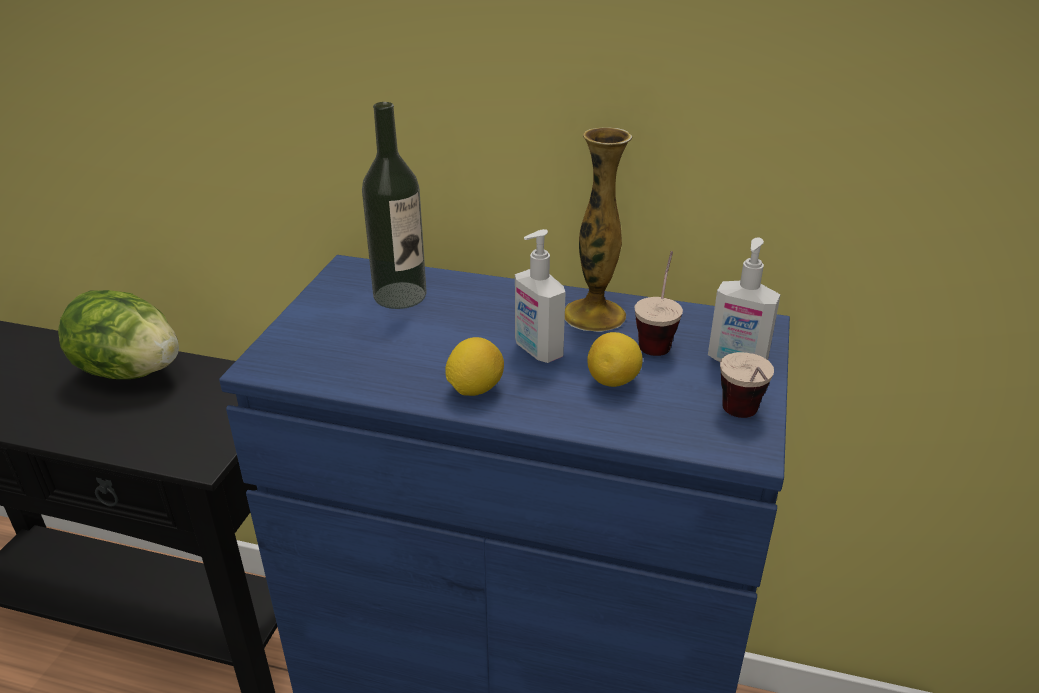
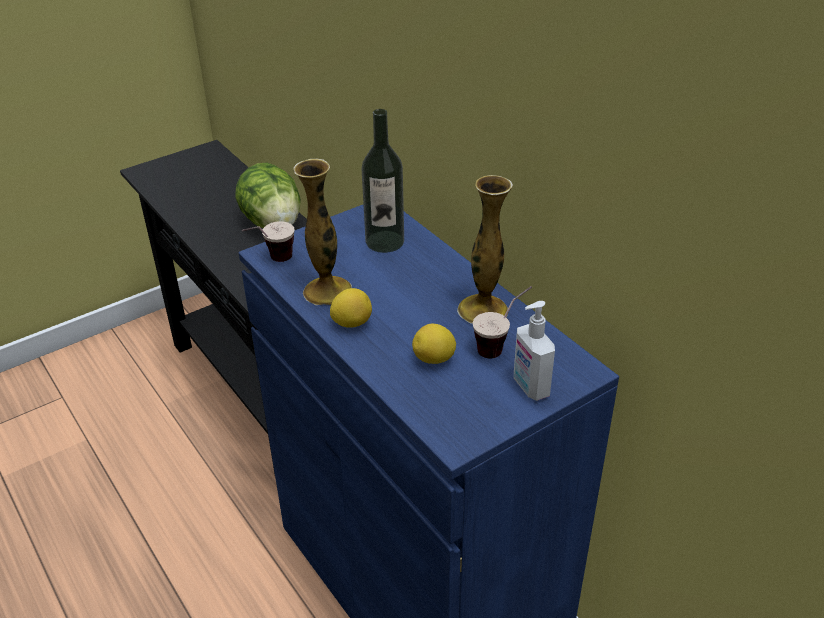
camera: 40 degrees right, 5 degrees up
soap dispenser [515,229,565,363] -> none
cup [720,352,774,418] -> cup moved to [242,221,295,262]
none -> vase [293,159,352,305]

